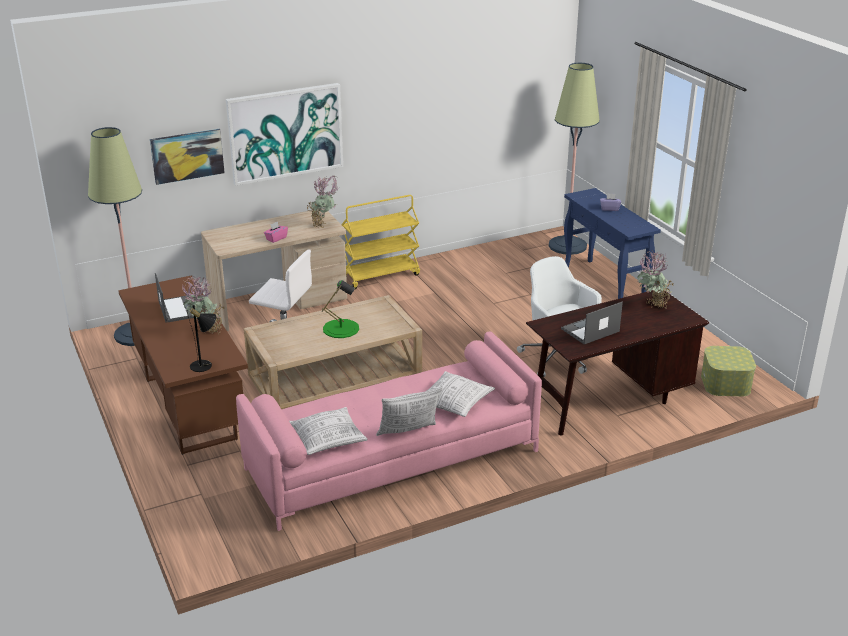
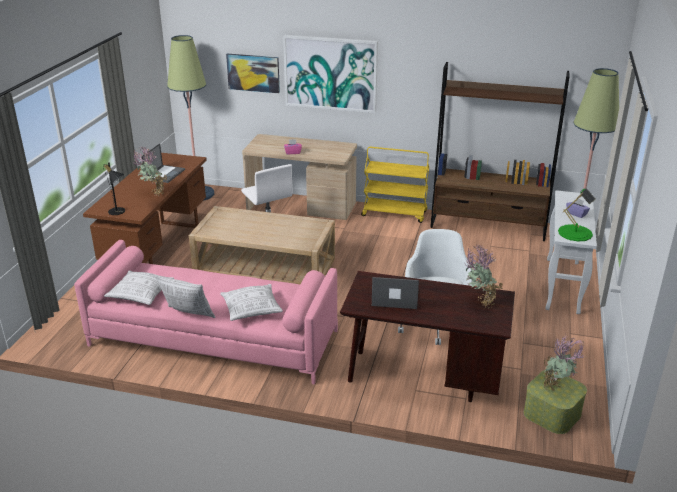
camera: 40 degrees right, 0 degrees up
potted plant [307,176,340,229] -> potted plant moved to [544,335,585,391]
green table lamp [322,280,359,338] -> green table lamp moved to [558,188,596,241]
blue console table [564,188,661,299] -> white console table [546,190,597,314]
none -> brown bookcase [430,62,570,241]

